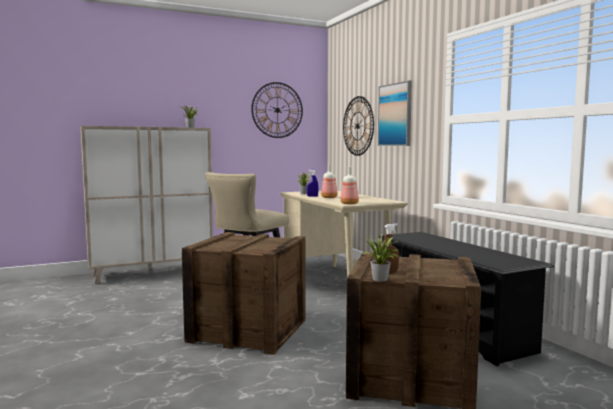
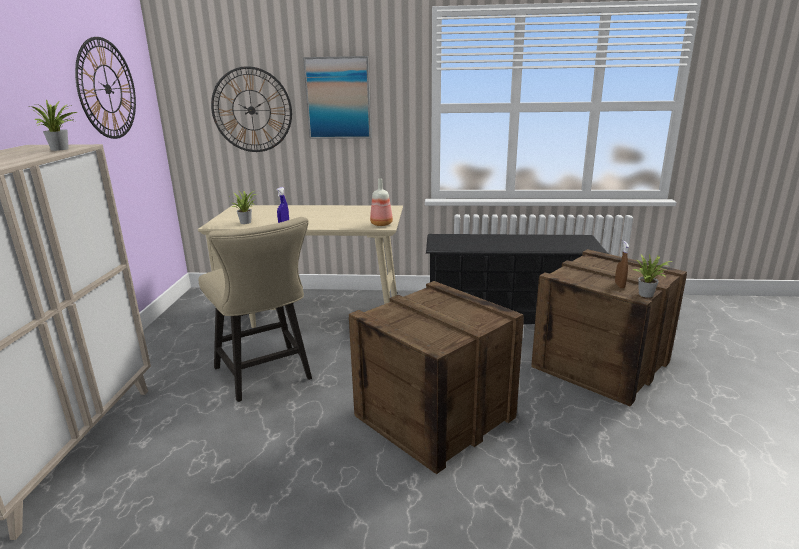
camera: 60 degrees left, 15 degrees up
bottle [321,164,337,198] -> none

